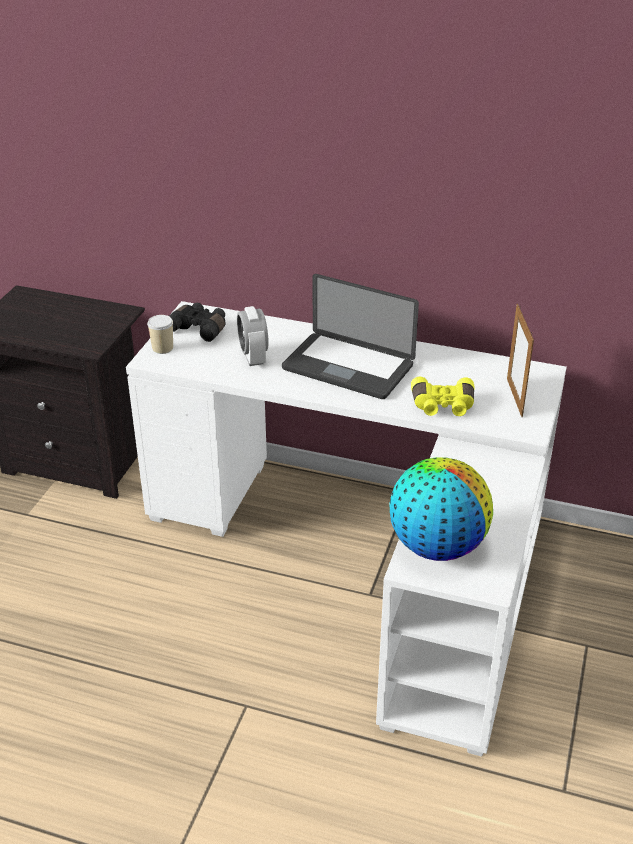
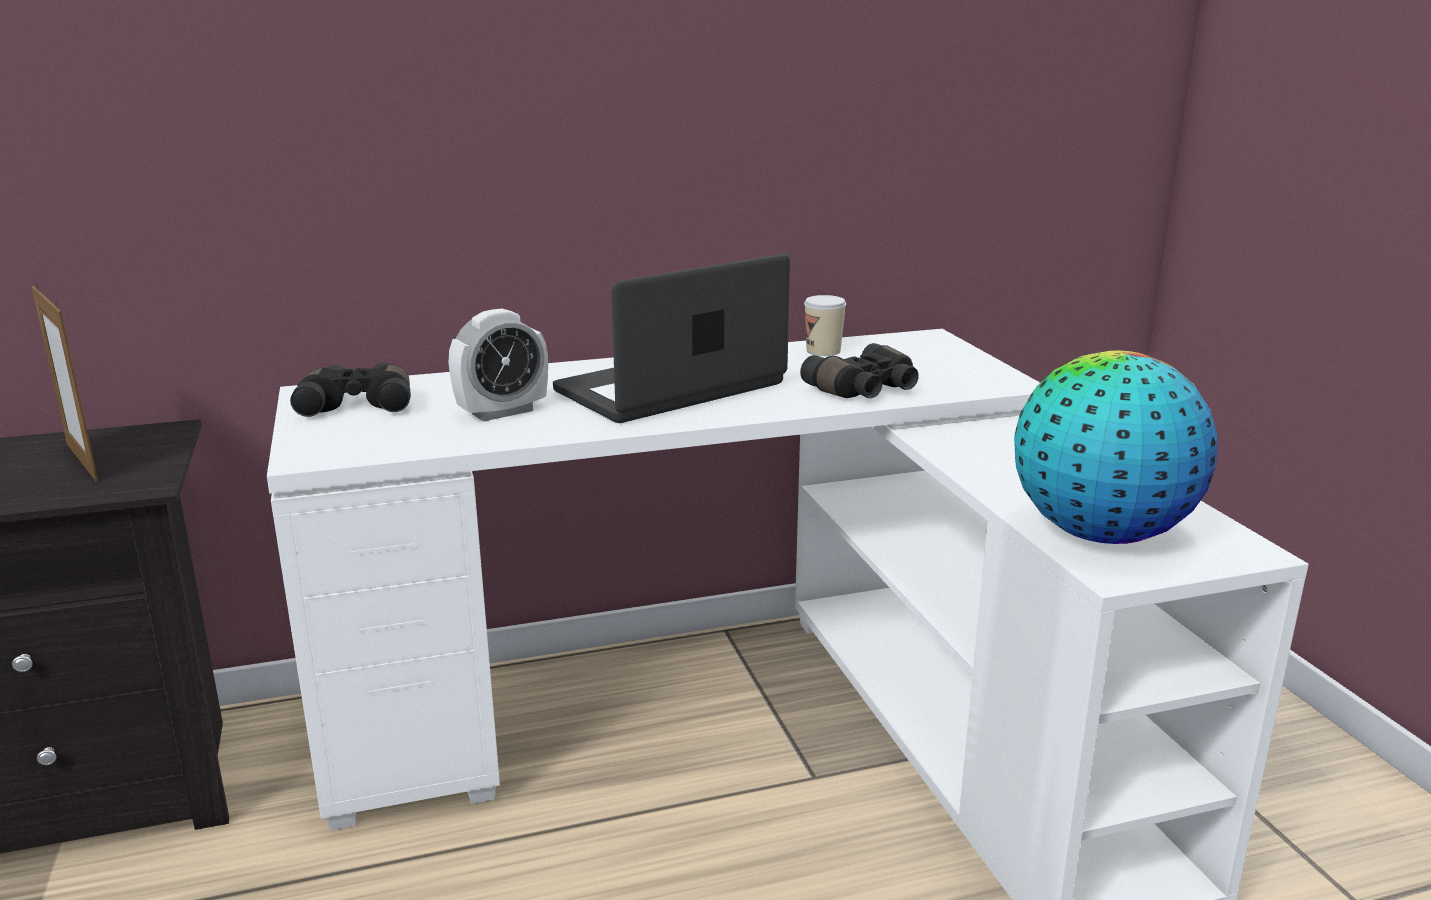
camera: 35 degrees left, 15 degrees down
cup [147,315,173,354] -> cup moved to [804,295,846,356]
alarm clock [237,306,269,366] -> alarm clock turned 75 degrees counterclockwise [449,309,548,422]
laptop [282,274,419,399] -> laptop turned 150 degrees clockwise [553,254,790,423]
yellow binoculars [411,377,474,416] -> black binoculars [800,343,919,398]
picture frame [507,304,534,417] -> picture frame moved to [31,283,98,481]

